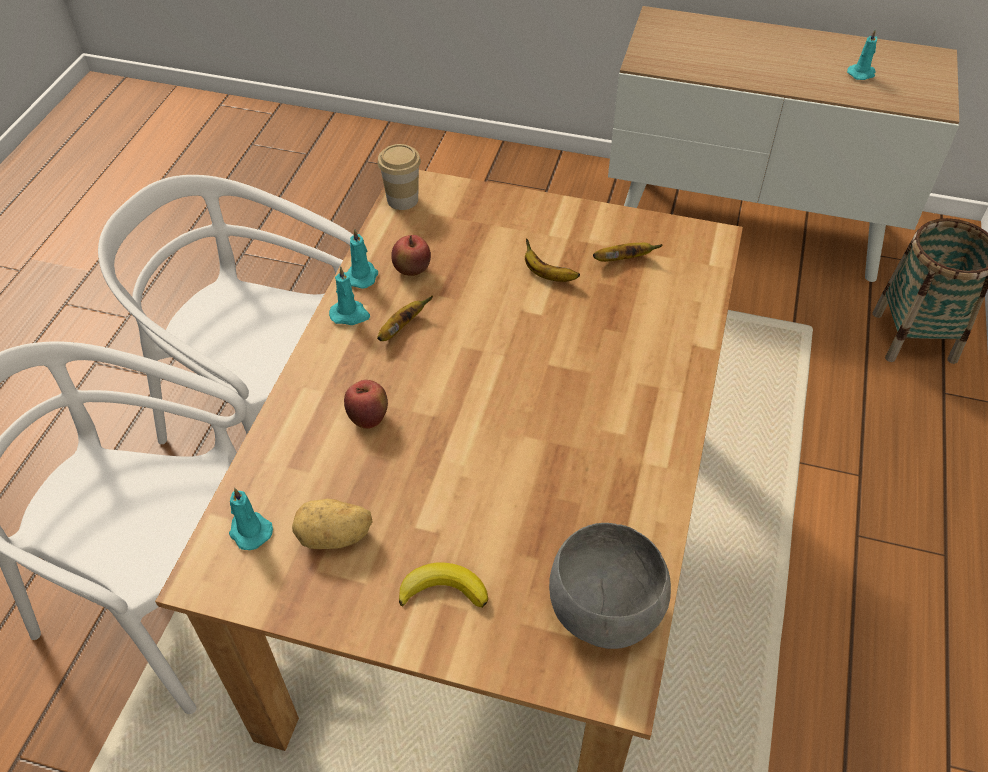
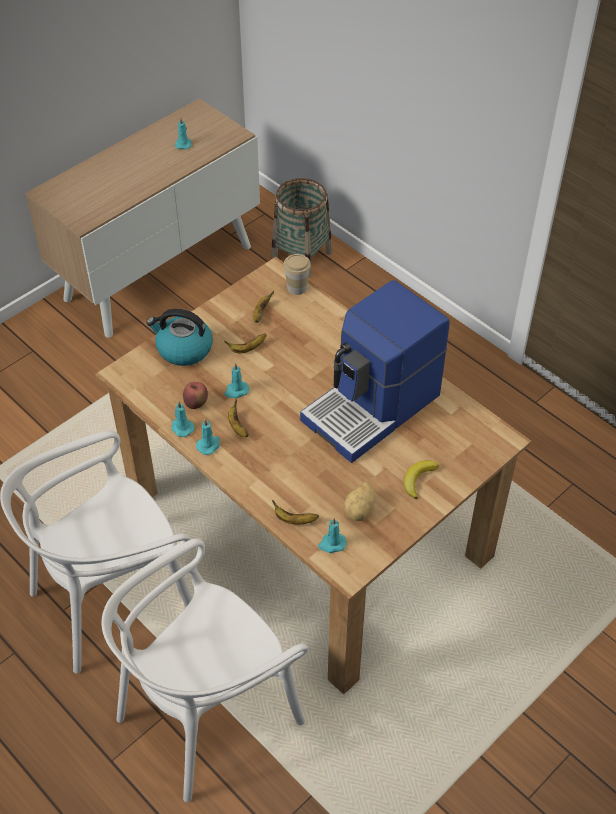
camera: 60 degrees left, 0 degrees up
apple [344,380,388,429] -> none
cup [377,144,421,210] -> cup moved to [283,254,311,295]
grey bowl [549,523,671,649] -> none
none -> kettle [146,309,213,366]
none -> turquoise candle [224,363,249,398]
none -> banana [272,500,319,524]
none -> coffee machine [300,280,450,463]

